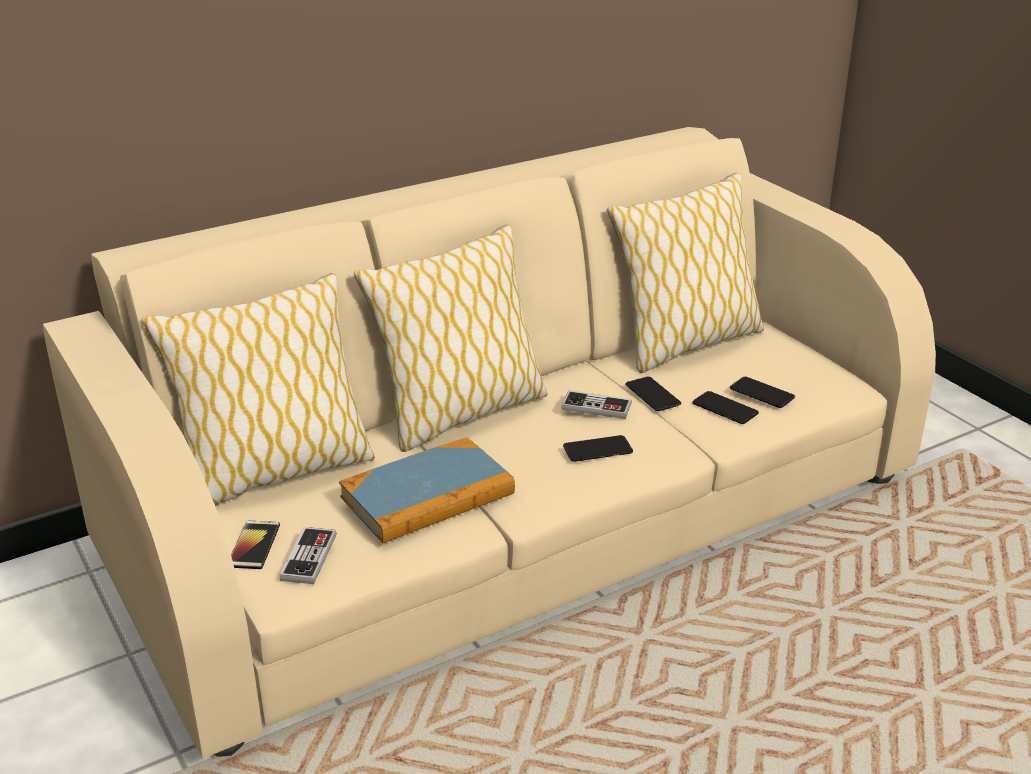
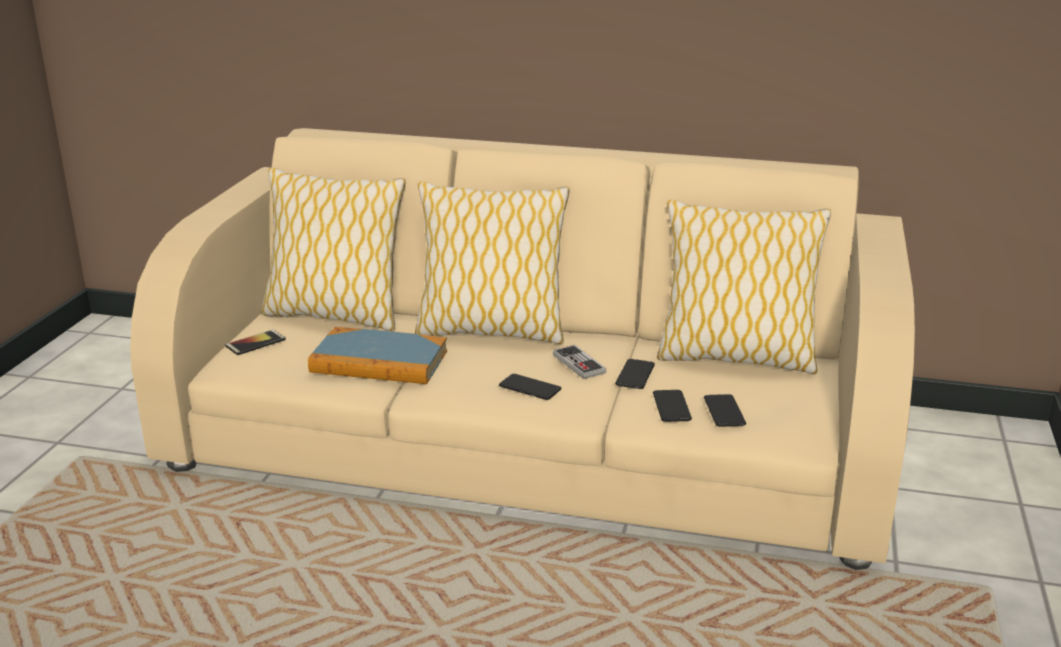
camera: 45 degrees right, 5 degrees down
game controller [279,527,336,584] -> none

